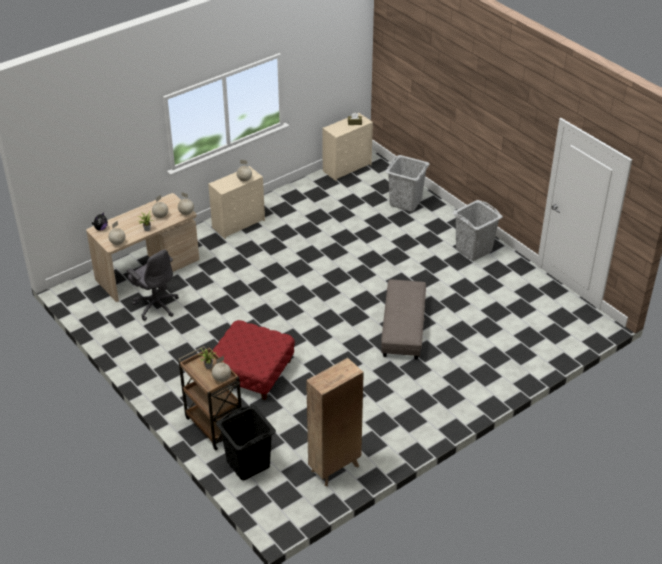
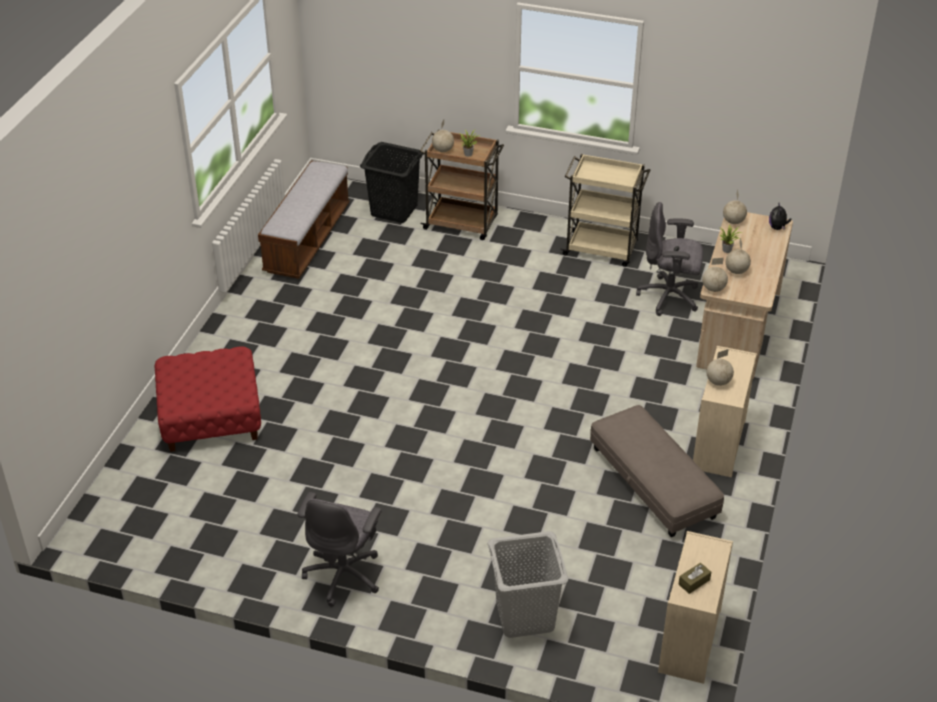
camera: 145 degrees right, 0 degrees up
red ottoman [213,320,295,400] -> red ottoman moved to [155,347,261,452]
brown bookcase [306,358,364,486] -> bench [258,160,350,279]
grey ottoman [381,279,426,359] -> grey ottoman moved to [590,405,724,537]
grey laundry basket [453,200,503,261] -> grey office chair [297,492,382,607]
none -> beige cart [560,154,650,267]

